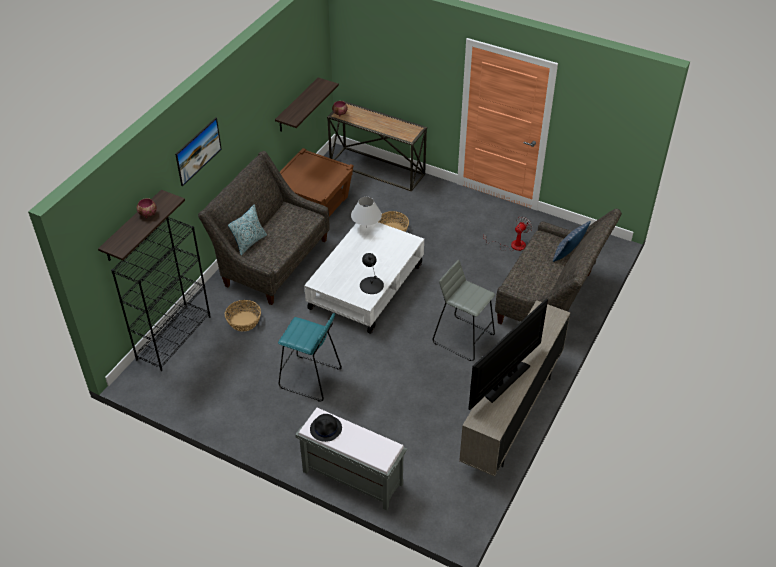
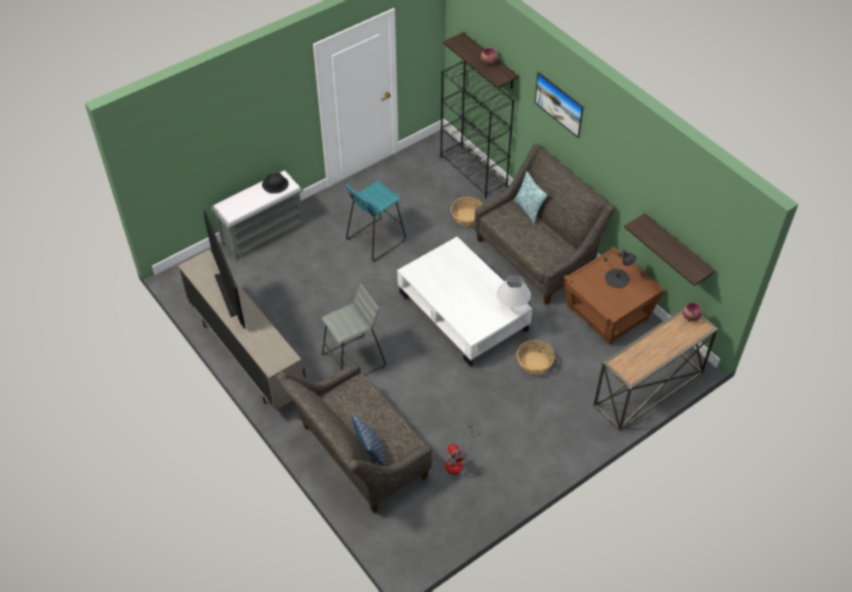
camera: 115 degrees right, 5 degrees up
black table lamp [360,253,384,294] -> black table lamp moved to [604,250,637,288]

